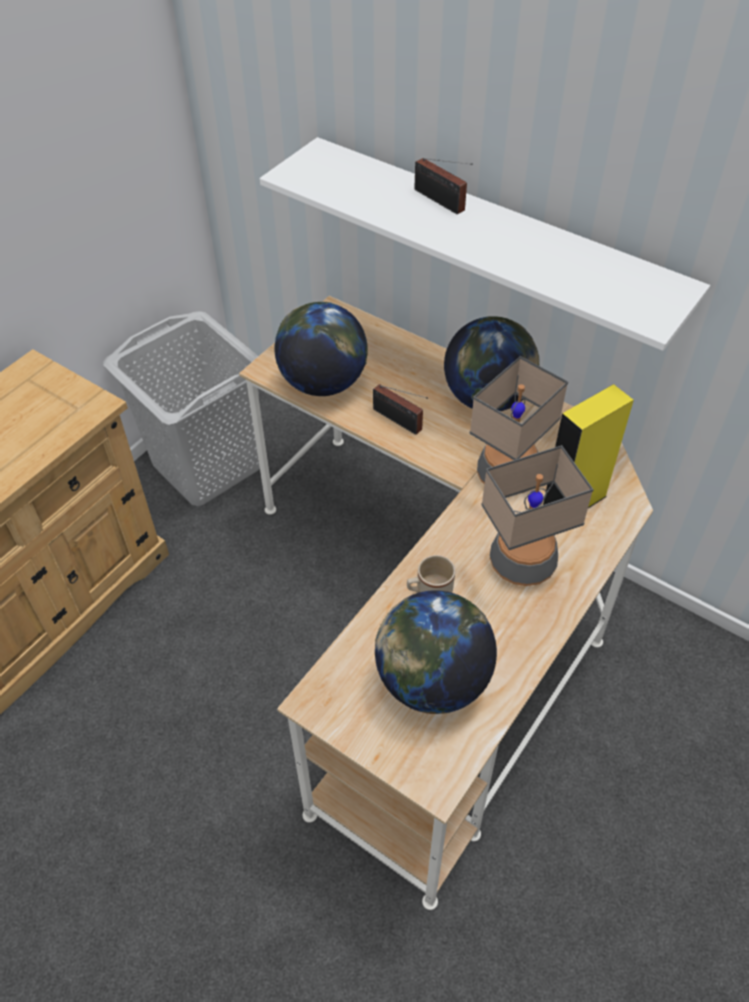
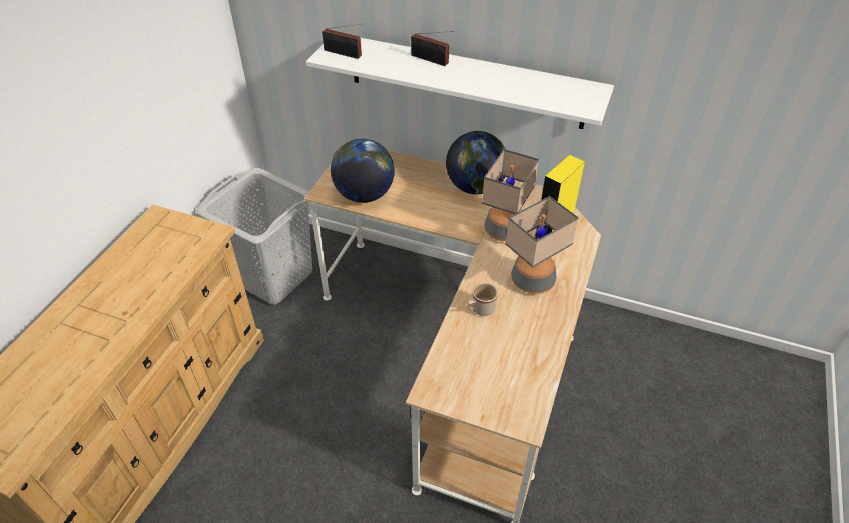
camera: 15 degrees left, 5 degrees down
radio [373,384,428,435] -> radio moved to [322,23,363,59]
globe [375,590,497,714] -> none

